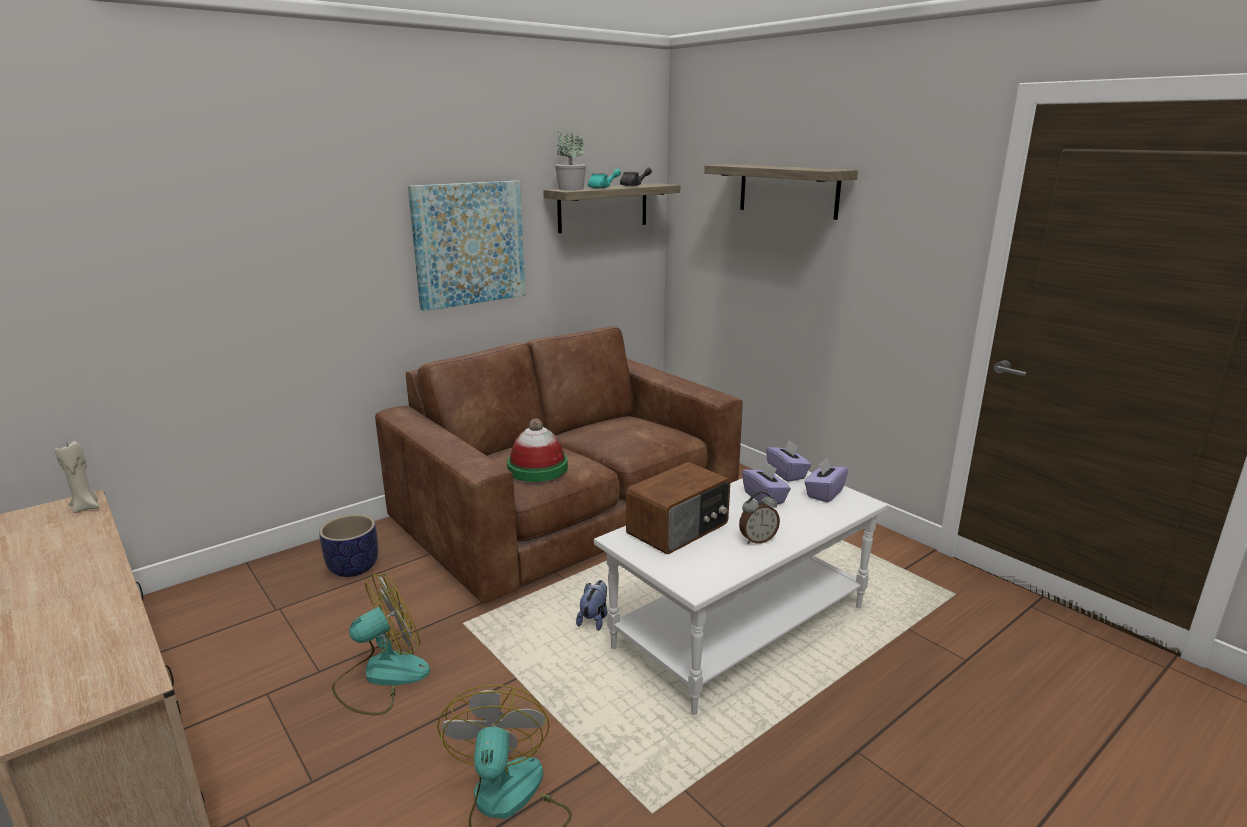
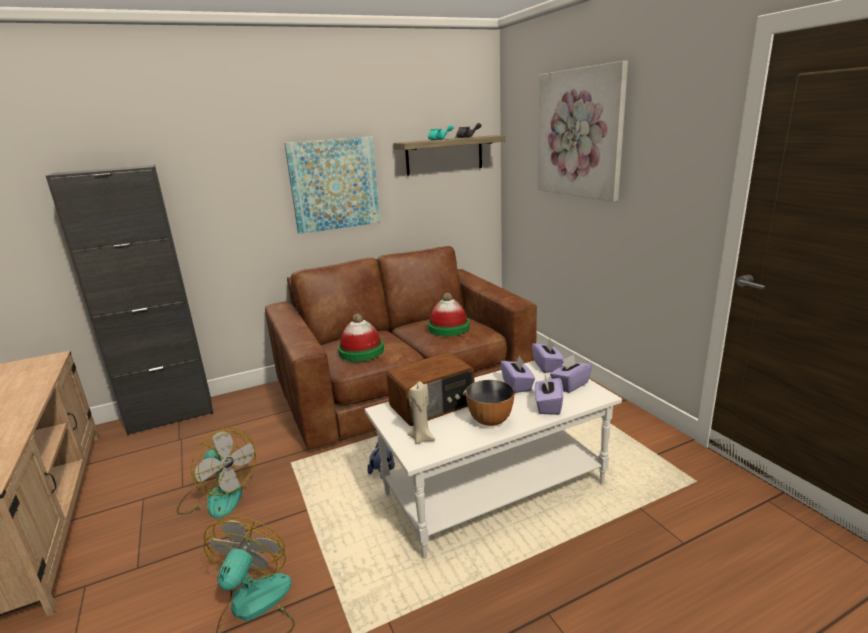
camera: 15 degrees right, 0 degrees up
beige candle [55,441,99,513] -> beige candle moved to [408,381,435,444]
planter [319,514,378,577] -> none
fan [332,573,430,715] -> fan turned 60 degrees clockwise [176,427,256,518]
potted plant [555,131,586,190] -> none
shelf [704,164,858,220] -> picture [538,61,628,202]
alarm clock [739,491,780,544] -> bowl [466,380,514,426]
none -> black cabinet [46,165,213,436]
none -> hat [428,293,470,336]
none -> purple tissue box [535,375,563,415]

